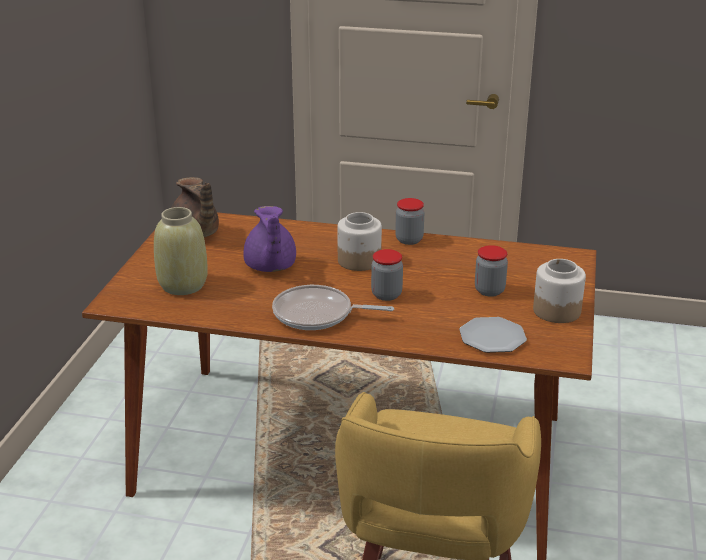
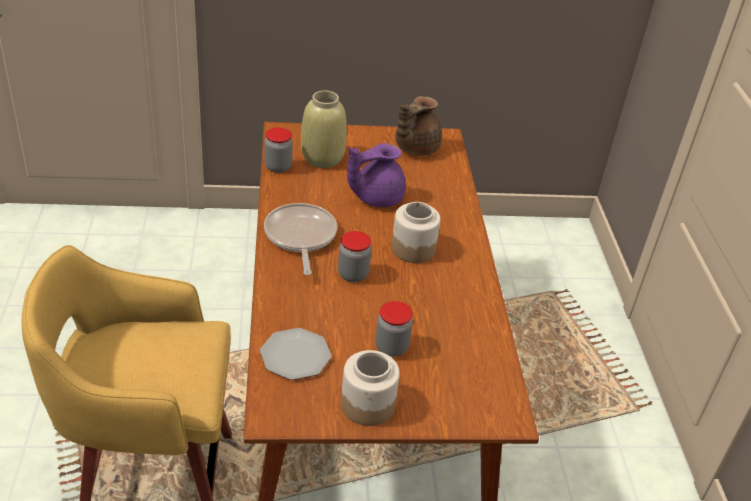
camera: 70 degrees right, 10 degrees up
jar [395,198,424,245] -> jar moved to [265,128,293,173]

